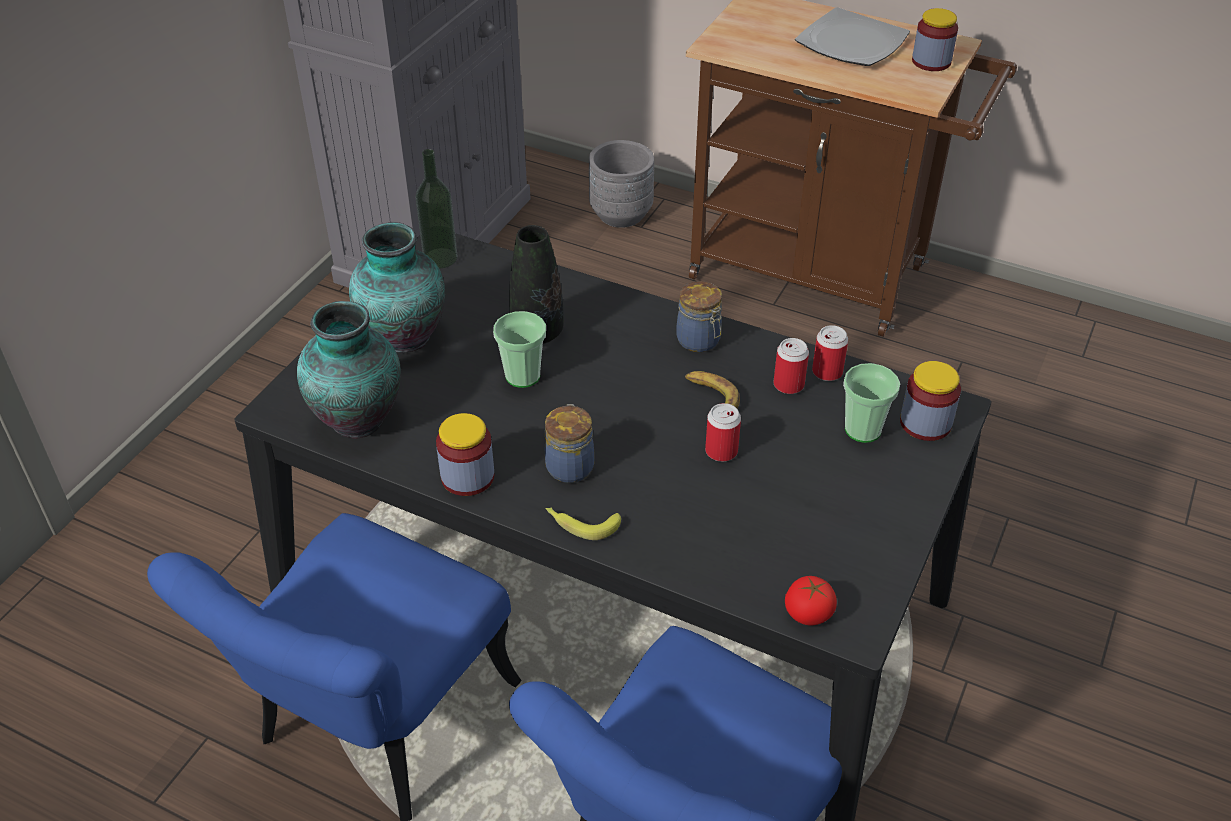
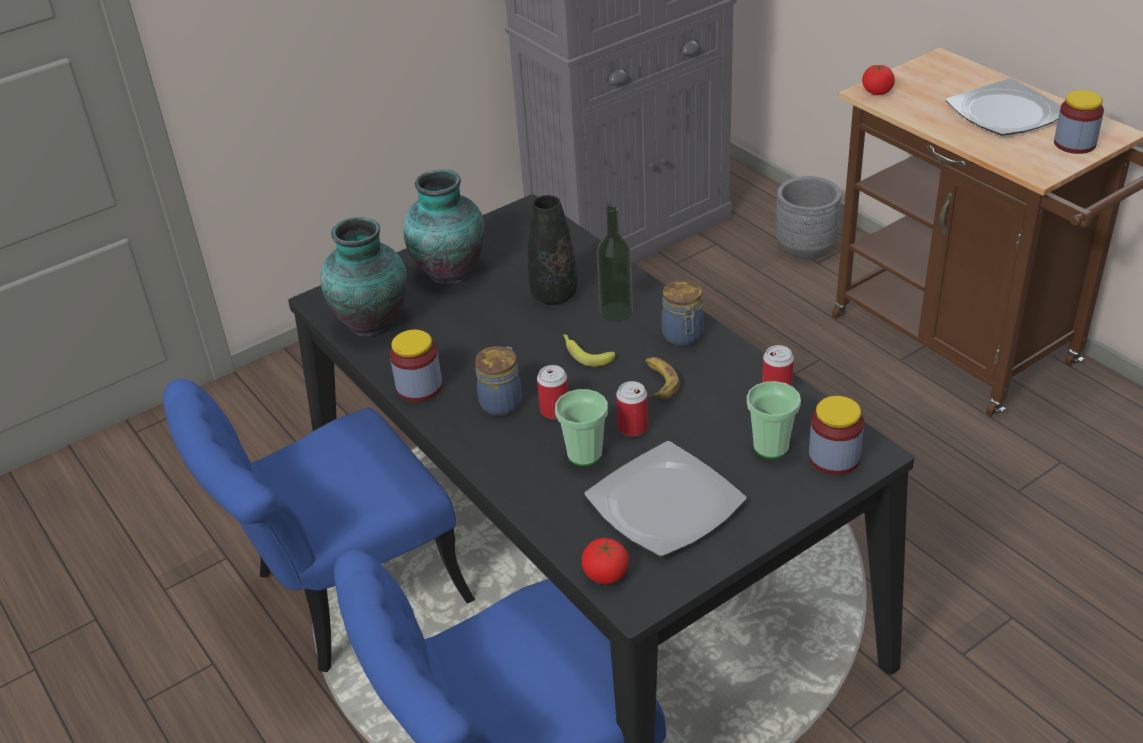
camera: 30 degrees right, 5 degrees down
bottle [416,149,458,268] -> bottle moved to [597,206,633,322]
cup [493,311,546,388] -> cup moved to [555,389,608,466]
banana [546,508,621,540] -> banana moved to [563,334,615,367]
can [773,338,809,394] -> can moved to [537,365,568,419]
none -> plate [584,441,746,557]
none -> tomato [862,65,895,95]

